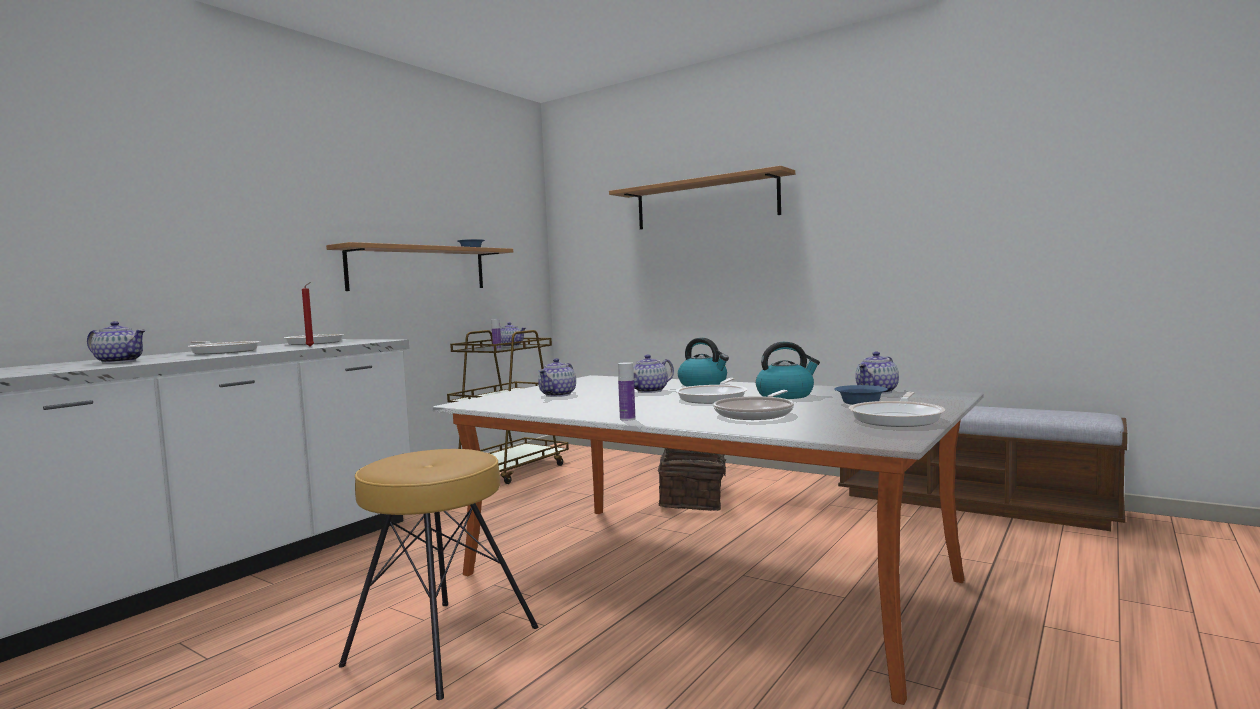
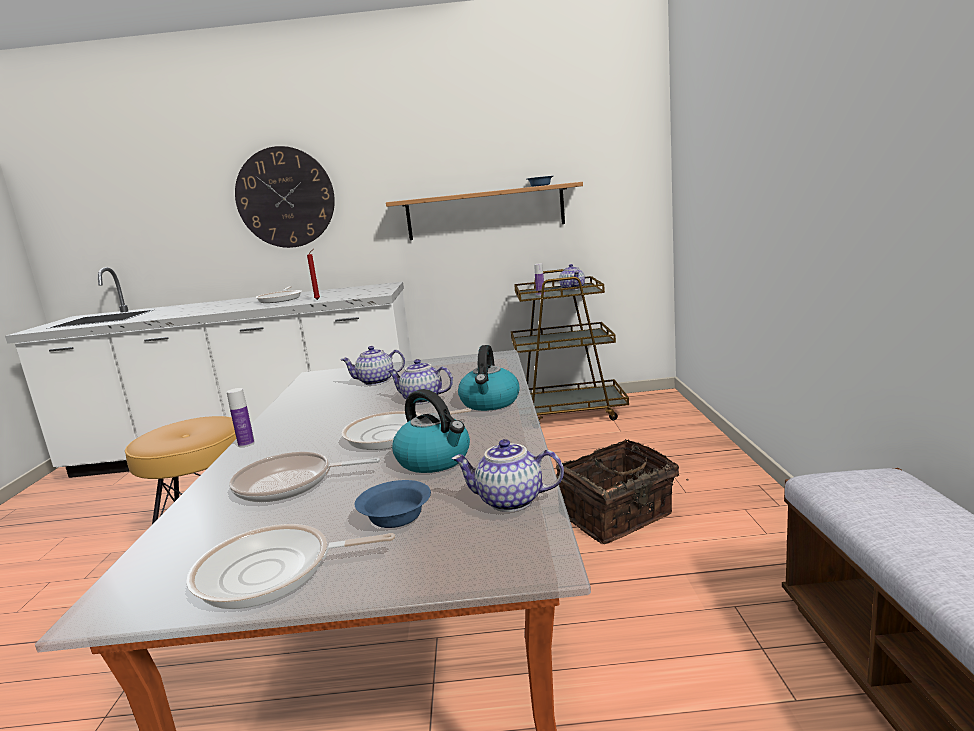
camera: 55 degrees right, 10 degrees up
teapot [87,321,146,363] -> none
frying pan [284,334,344,345] -> none
shelf [609,166,795,230] -> none
none -> wall clock [235,146,335,248]

